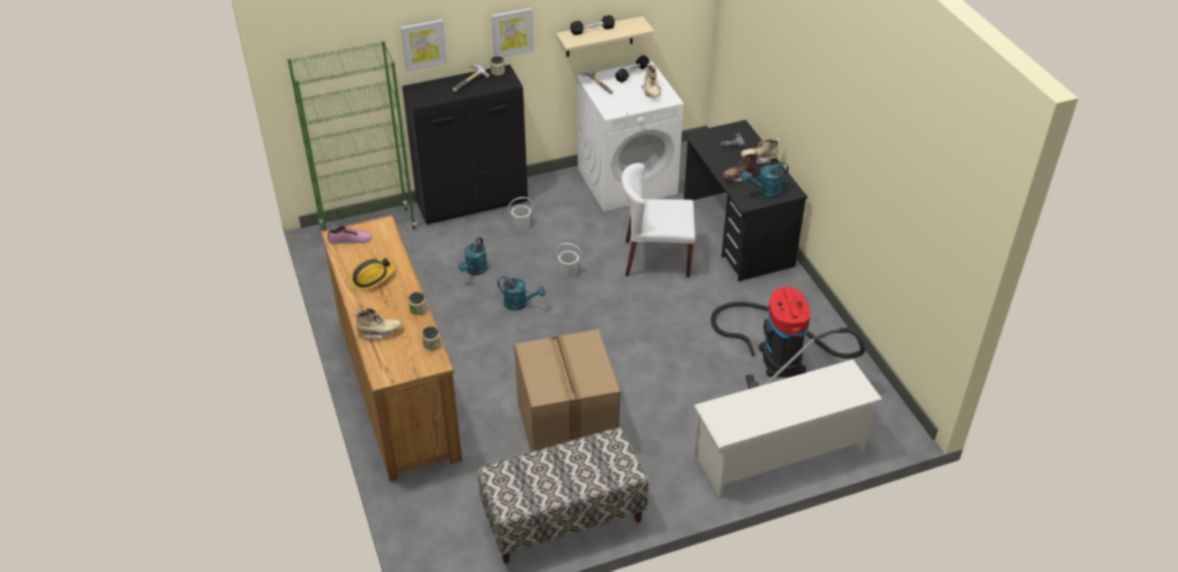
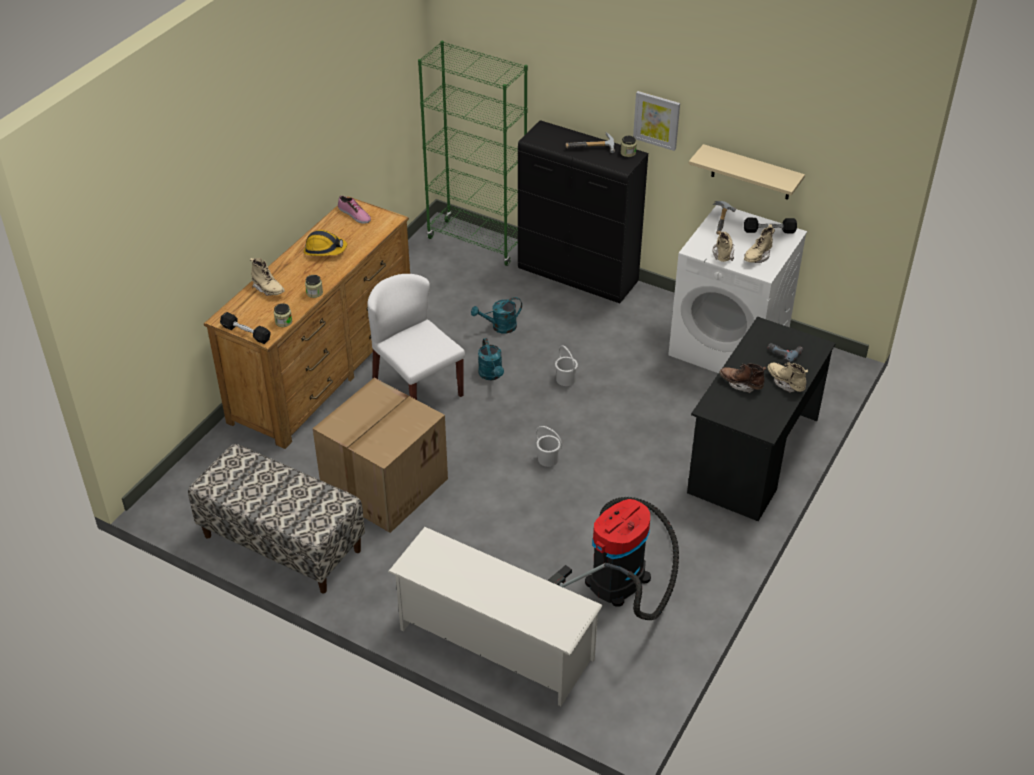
camera: 50 degrees right, 0 degrees up
picture [401,19,447,71] -> none
white bucket [508,197,534,231] -> white bucket moved to [535,426,562,467]
black dumbbell [570,15,615,35] -> black dumbbell moved to [220,312,271,344]
white chair [621,163,695,277] -> white chair moved to [367,274,465,400]
turquoise watering can [741,162,789,198] -> none
none -> beige boot [713,232,734,262]

